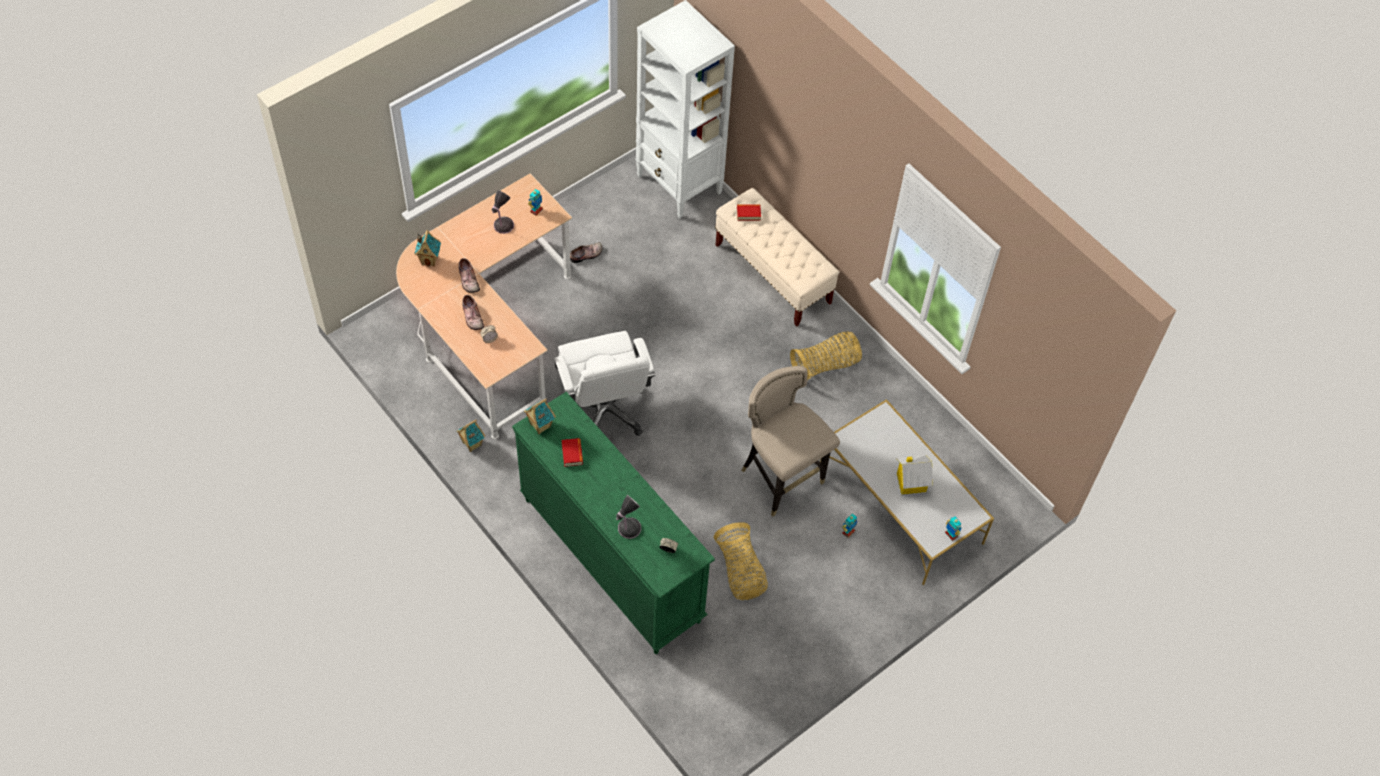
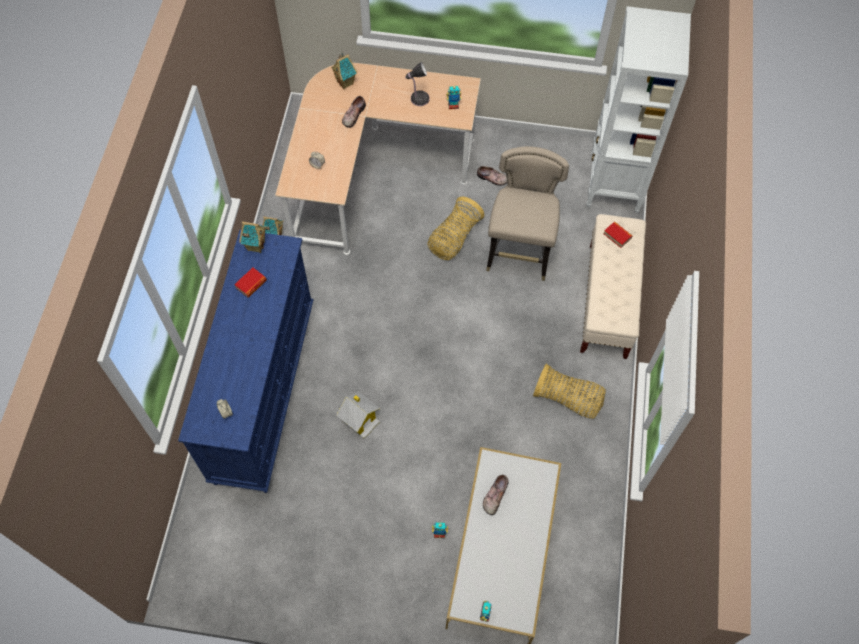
camera: 50 degrees right, 5 degrees up
shoe [462,295,484,330] -> shoe moved to [483,475,509,515]
green dresser [512,392,715,654] -> blue dresser [178,230,314,493]
white office chair [554,331,655,436] -> none
table lamp [616,495,641,539] -> none
basket [714,522,768,600] -> basket moved to [428,196,484,260]
beige stool [741,366,840,516] -> beige stool moved to [486,146,569,281]
toy house [896,455,933,496] -> toy house moved to [336,392,380,439]

